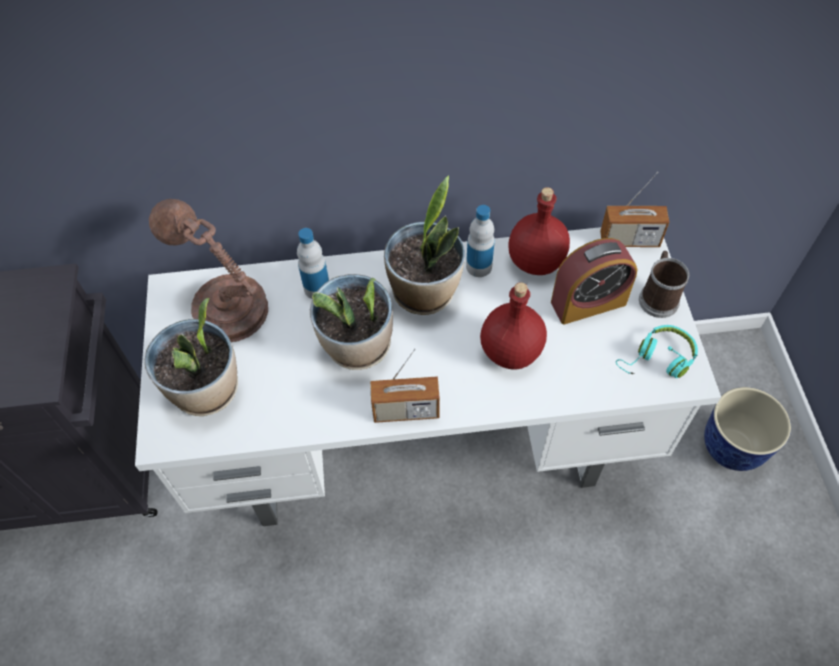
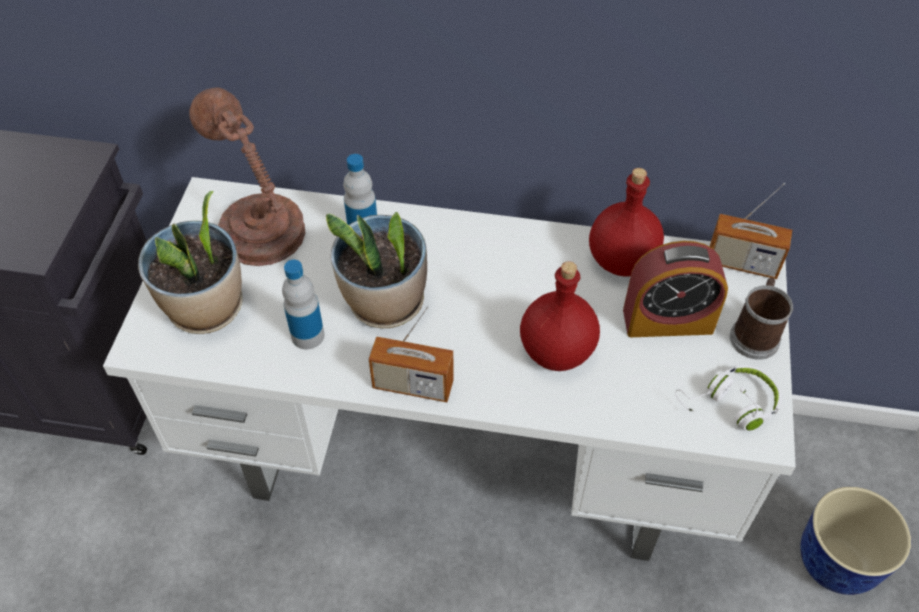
camera: 15 degrees right, 5 degrees down
potted plant [384,176,465,315] -> none
bottle [466,205,495,277] -> bottle moved to [282,260,324,349]
turquoise headphones [616,325,698,378] -> white headphones [675,365,782,431]

